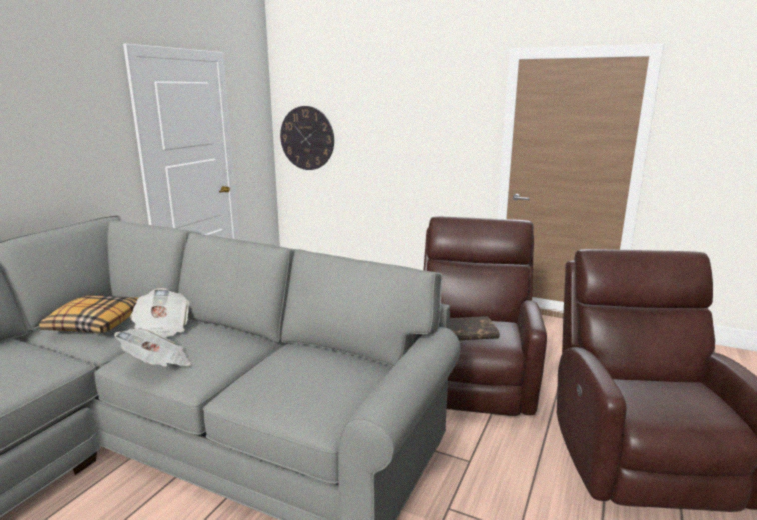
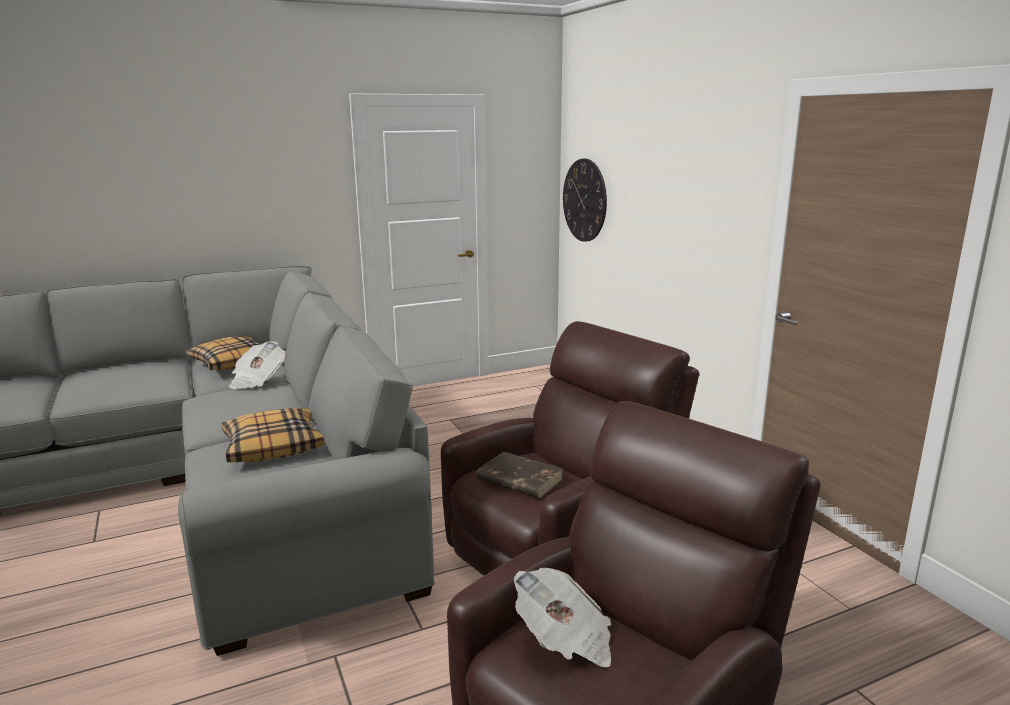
camera: 40 degrees right, 0 degrees up
newspaper [114,329,191,367] -> newspaper moved to [514,568,611,668]
none -> pillow [221,408,324,462]

